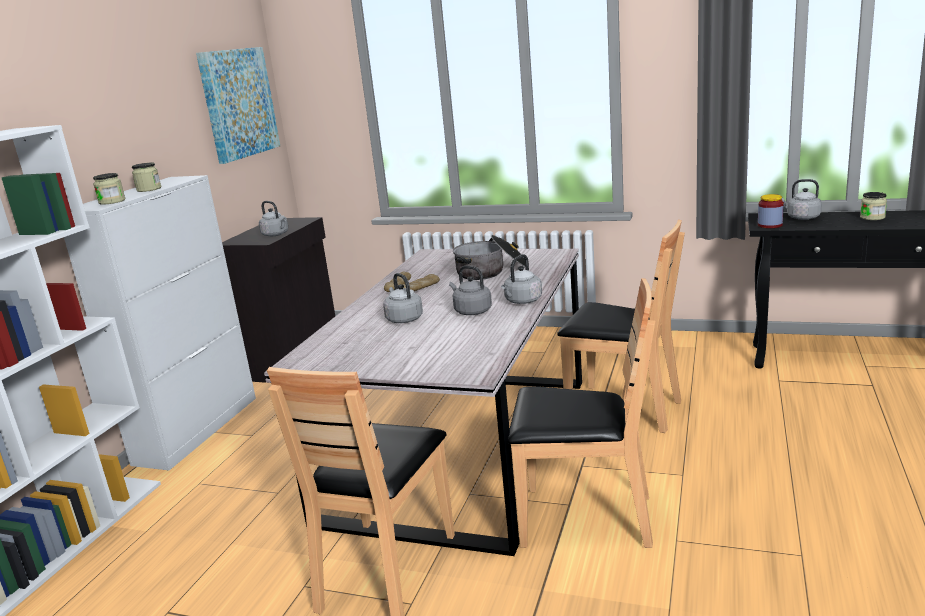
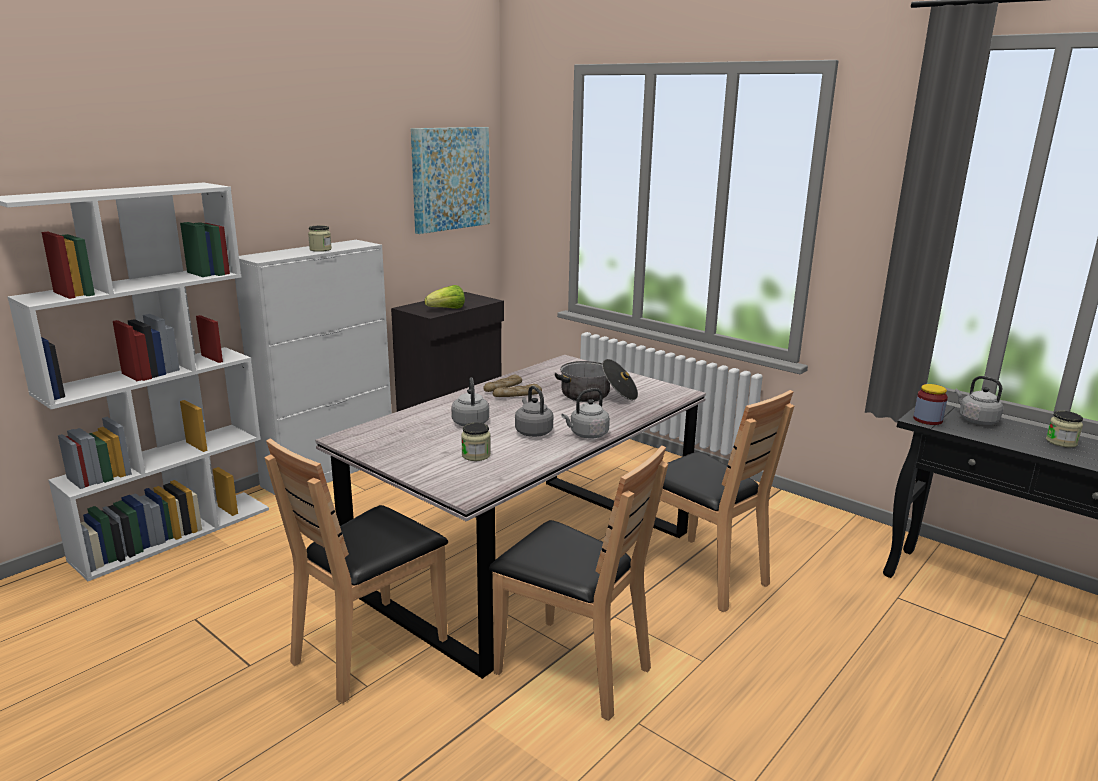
camera: 20 degrees right, 0 degrees up
jar [93,173,126,205] -> jar moved to [461,422,491,461]
grey kettle [259,201,288,236] -> lettuce [424,285,465,309]

